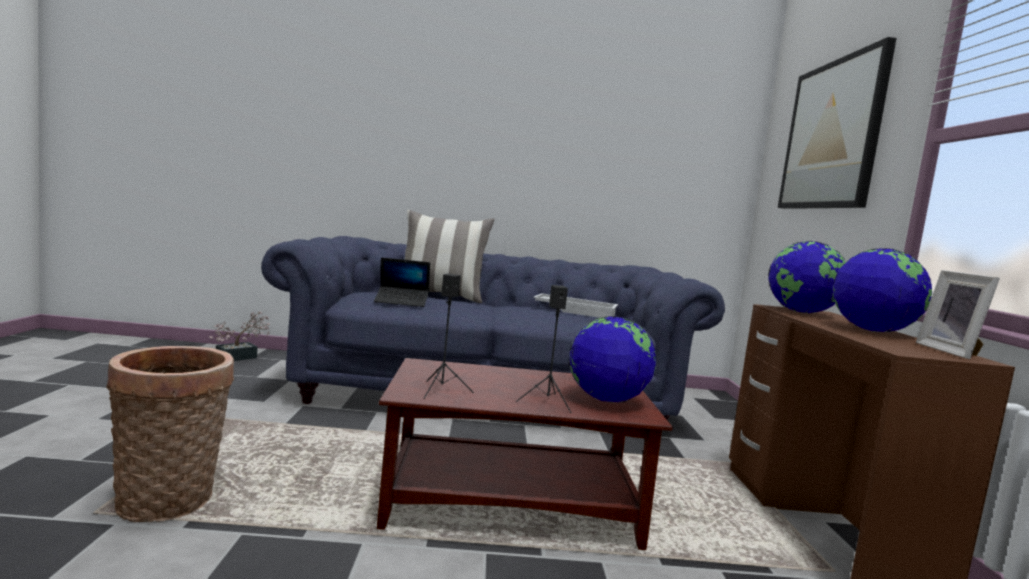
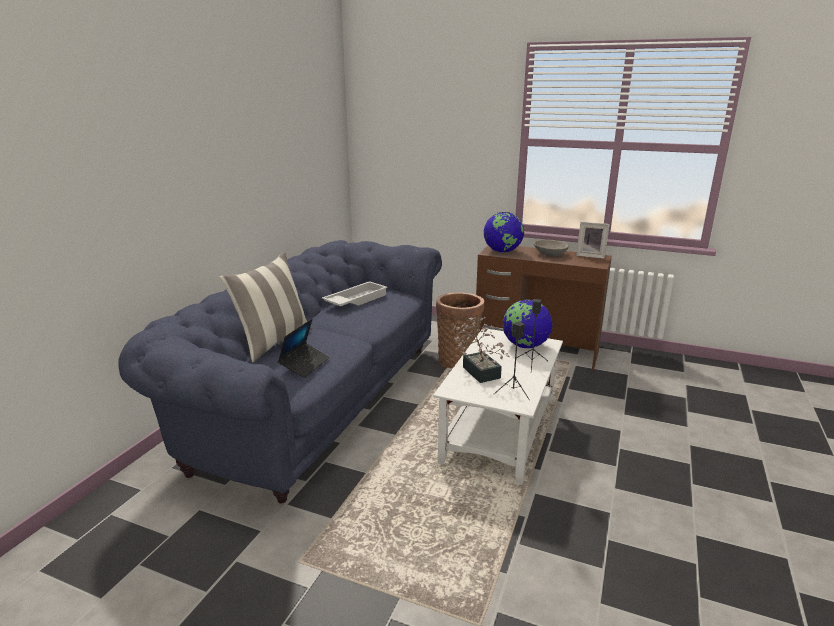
camera: 65 degrees left, 15 degrees up
basket [106,346,234,522] -> basket moved to [436,293,484,369]
potted plant [209,312,270,361] -> potted plant moved to [454,317,510,383]
brown coffee table [377,358,673,550] -> white coffee table [433,329,563,485]
picture [778,37,897,209] -> none
globe [833,248,932,332] -> grey bowl [533,240,569,256]

